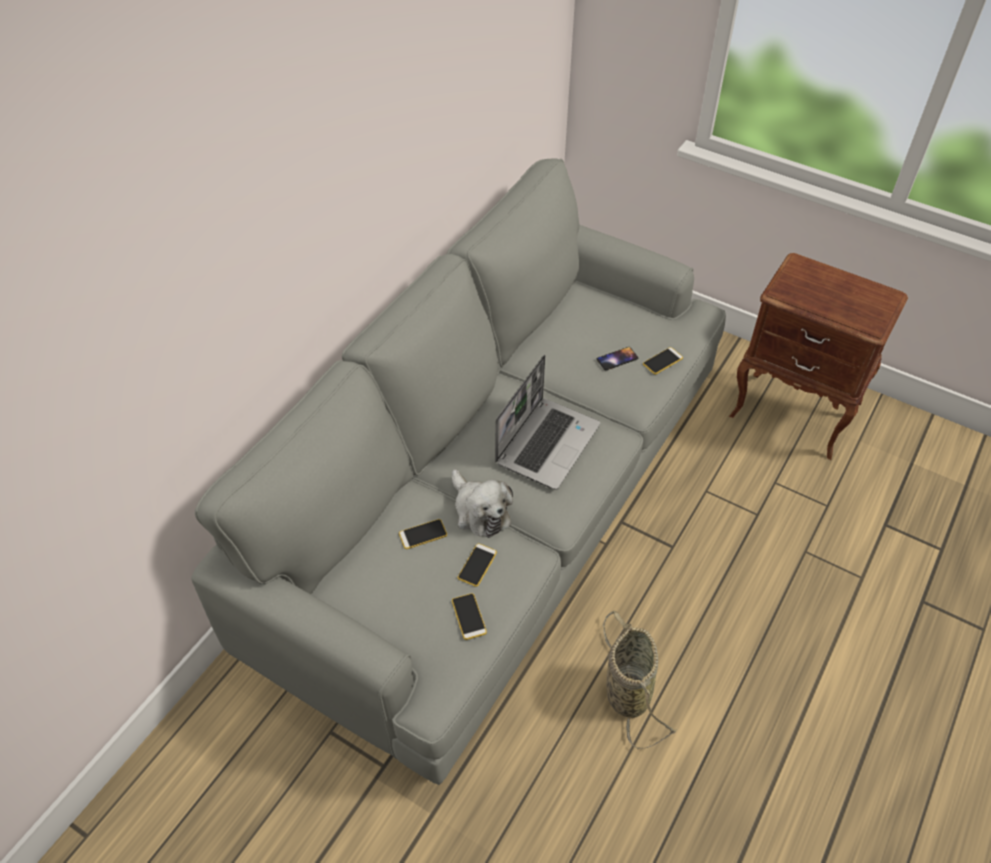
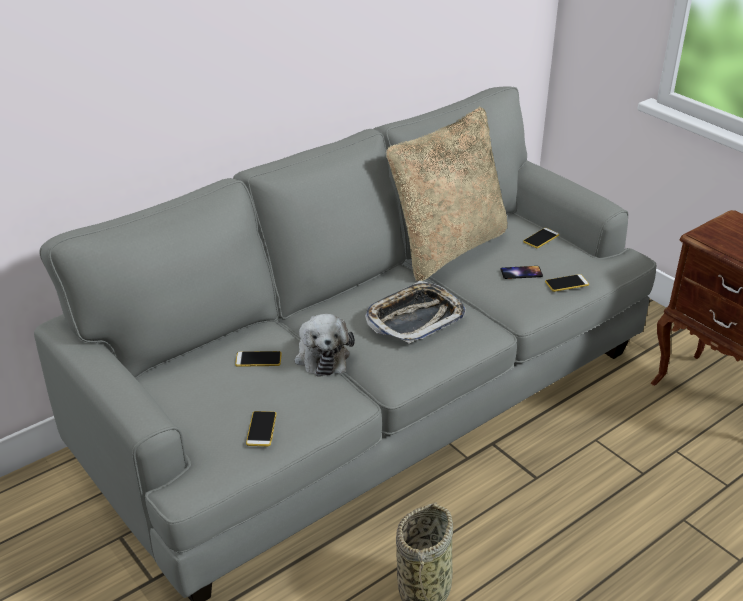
camera: 20 degrees right, 15 degrees down
phone [458,543,497,587] -> phone moved to [523,228,559,248]
laptop [495,355,600,490] -> tray [365,281,466,344]
none -> beige pillow [386,107,507,281]

